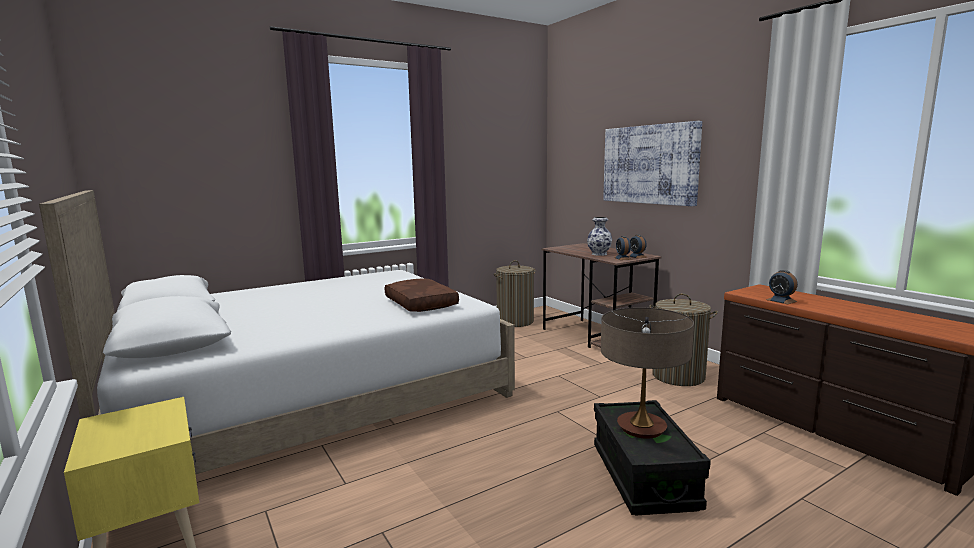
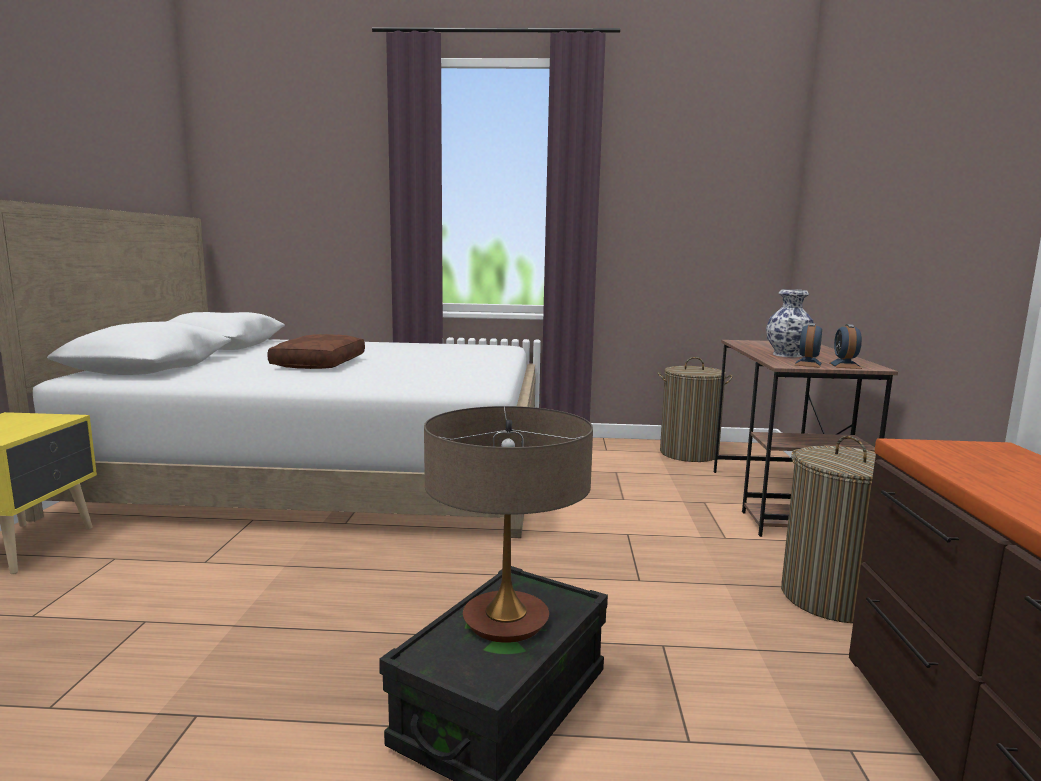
camera: 35 degrees right, 0 degrees up
brown pillow [384,278,459,312] -> brown pillow moved to [267,334,365,369]
picture [603,121,702,206] -> none
alarm clock [766,270,798,304] -> none

